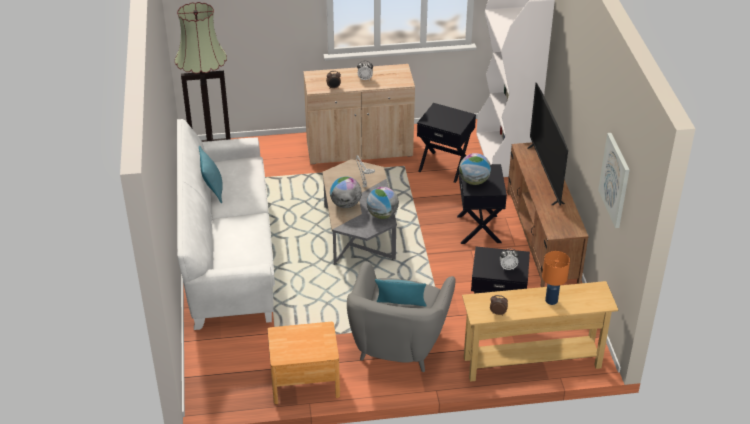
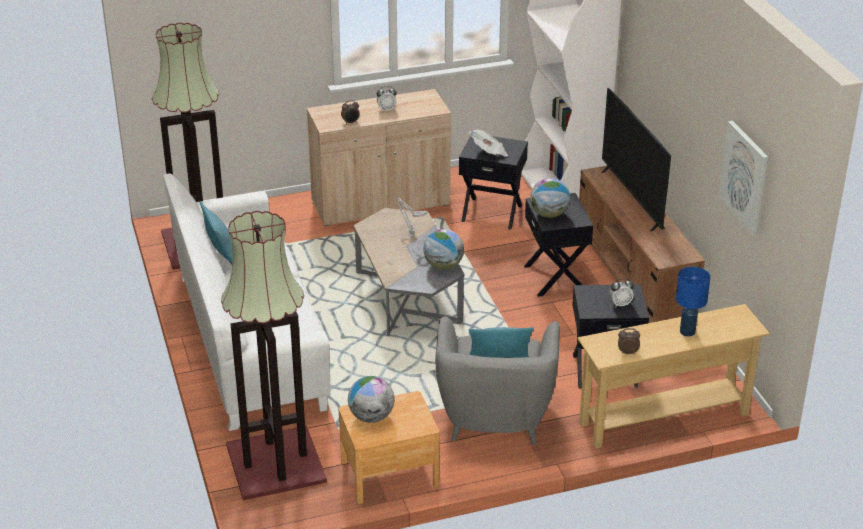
camera: 10 degrees left, 5 degrees down
globe [330,176,362,208] -> globe moved to [348,376,394,423]
orange table lamp [542,251,570,305] -> blue table lamp [676,267,710,337]
none -> floor lamp [221,211,327,500]
none -> newspaper [469,130,508,157]

